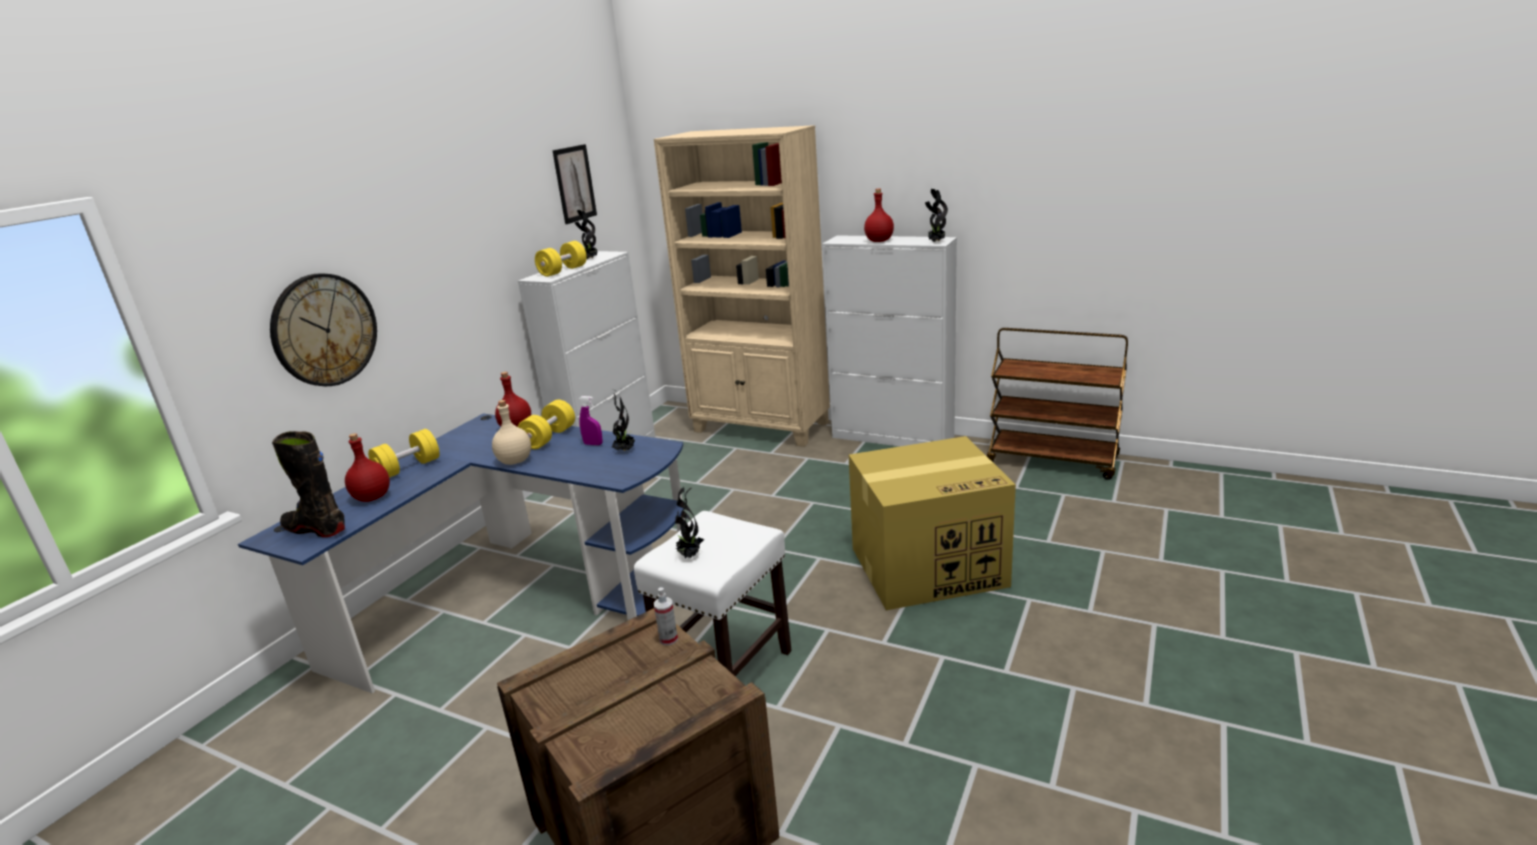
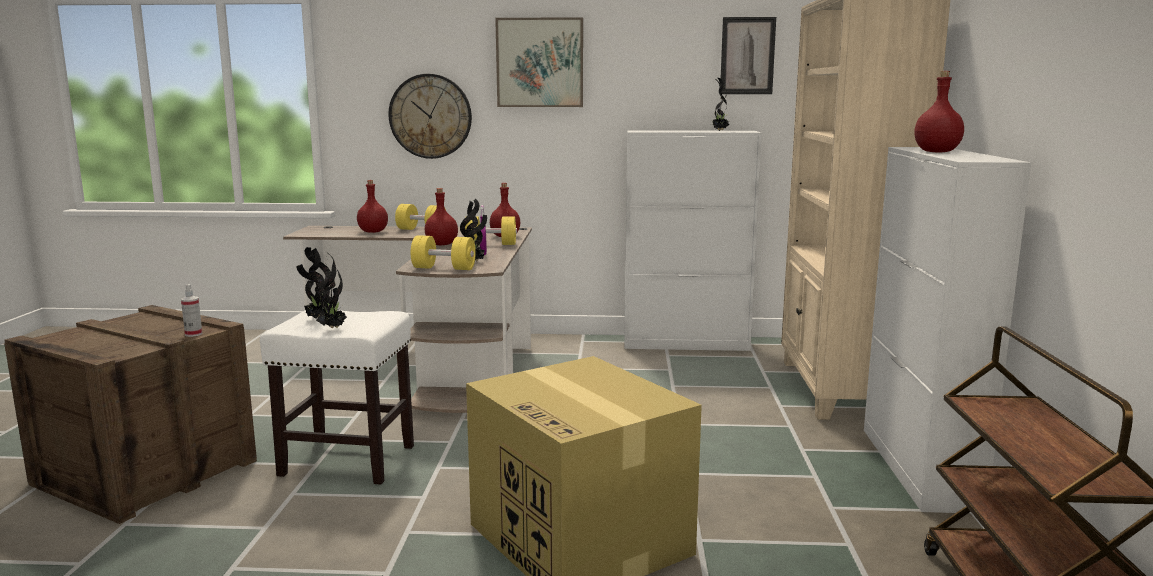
camera: 65 degrees right, 10 degrees down
blue desk [238,413,685,694] -> brown desk [283,226,532,413]
black boot [272,431,345,537] -> none
beige bottle [492,400,531,465] -> red bottle [425,188,458,245]
yellow dumbbell [535,241,587,277] -> yellow dumbbell moved to [411,235,476,270]
potted plant [925,189,948,242] -> potted plant moved to [316,254,347,328]
none -> picture [495,17,583,107]

